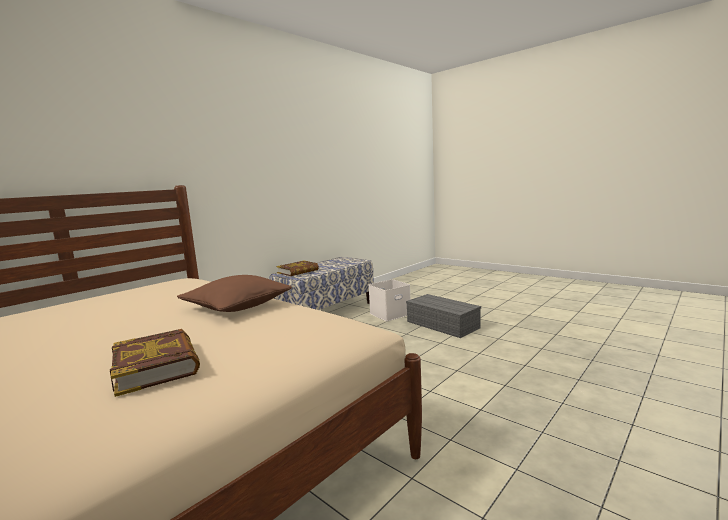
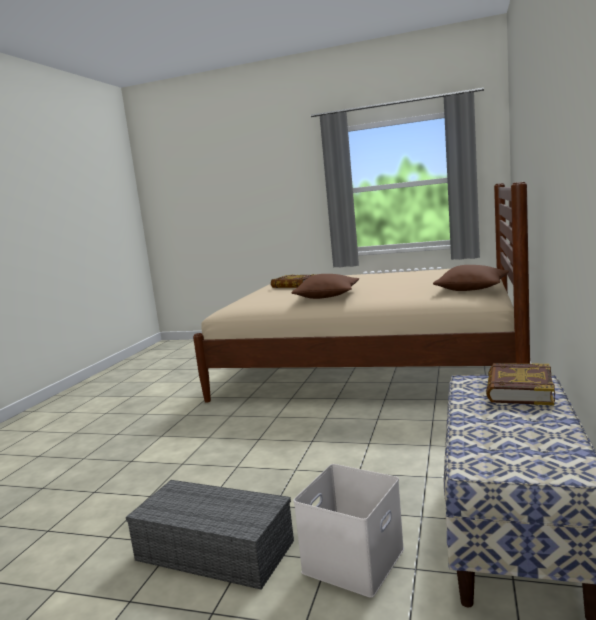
camera: 155 degrees right, 0 degrees up
none -> brown pillow [433,265,509,291]

